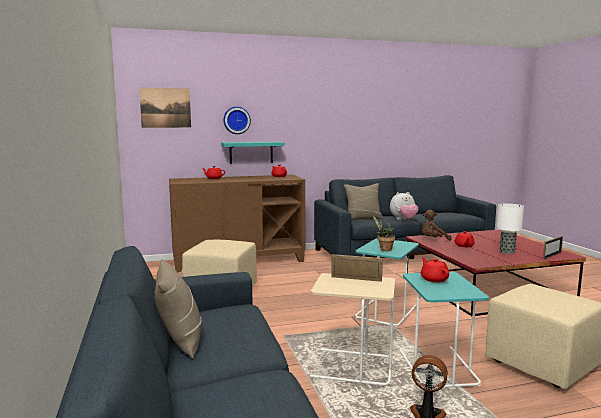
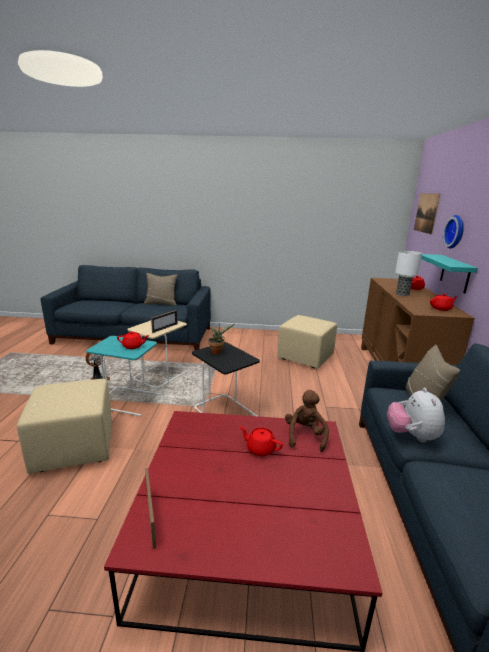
camera: 110 degrees right, 10 degrees up
turquoise side table [355,238,419,327] -> black side table [192,342,260,416]
table lamp [496,203,524,254] -> table lamp moved to [395,251,422,296]

